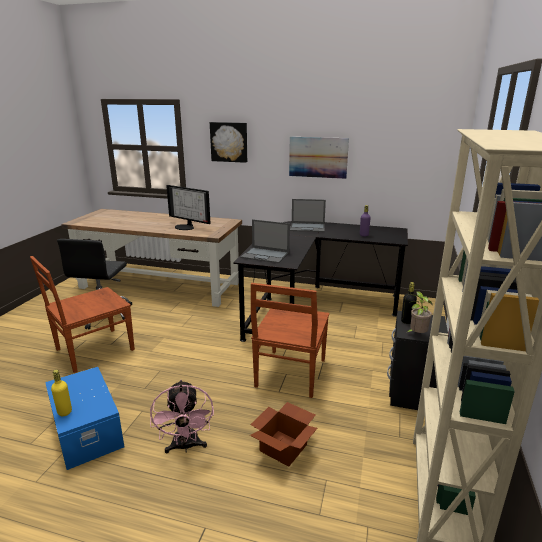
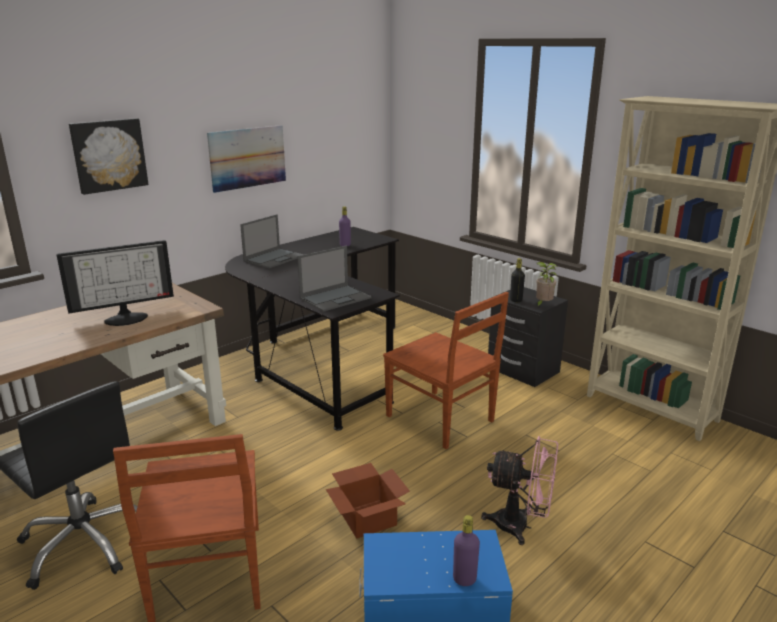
camera: 60 degrees left, 0 degrees up
yellow bottle [51,369,72,416] -> purple bottle [453,515,480,586]
cardboard box [250,402,317,467] -> cardboard box moved to [326,463,410,538]

